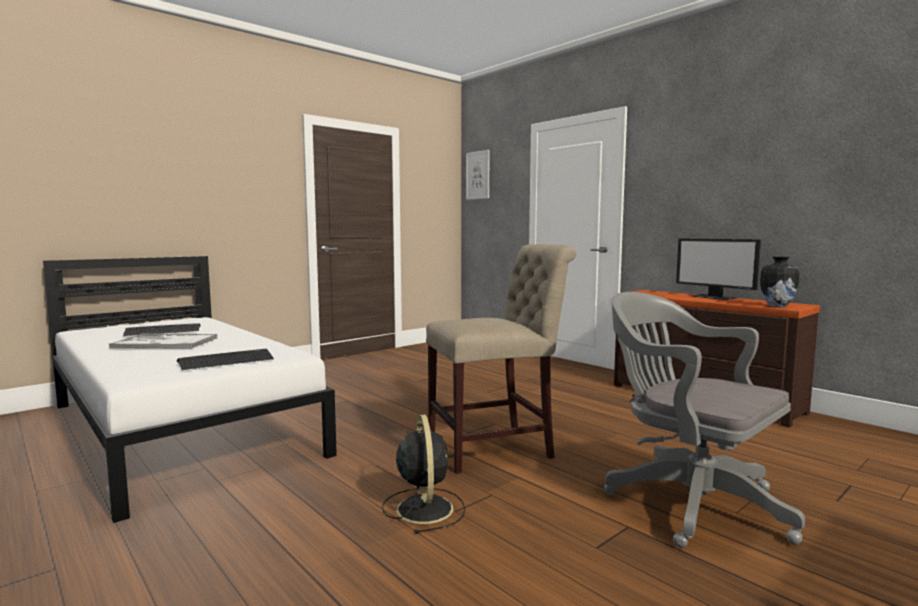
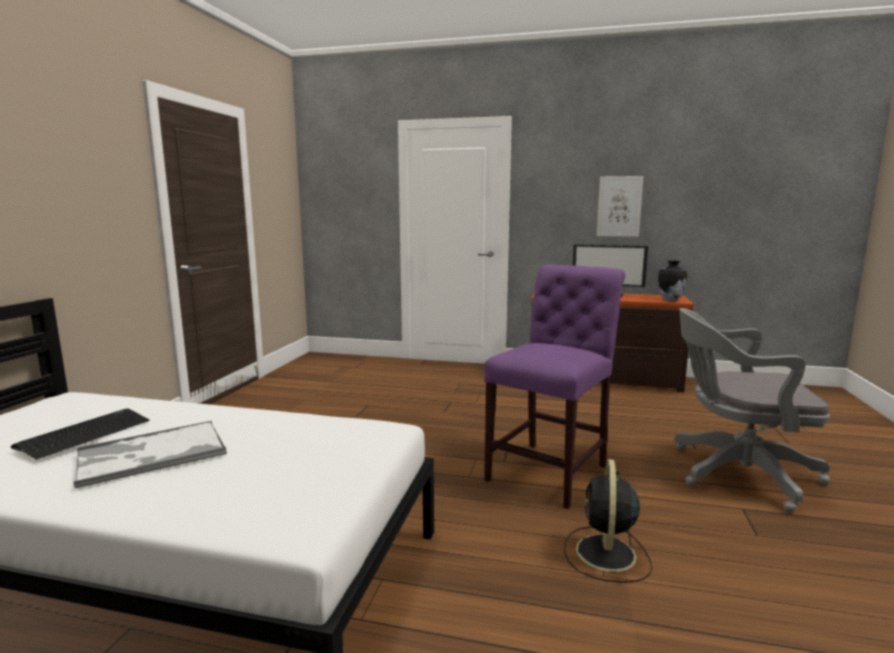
camera: 35 degrees left, 5 degrees up
keyboard [177,349,274,370] -> none
black fan [382,415,465,534] -> black fan turned 120 degrees counterclockwise [564,459,652,583]
beige chair [426,244,576,474] -> purple chair [484,264,625,509]
picture [466,150,490,200] -> picture moved to [597,176,643,237]

